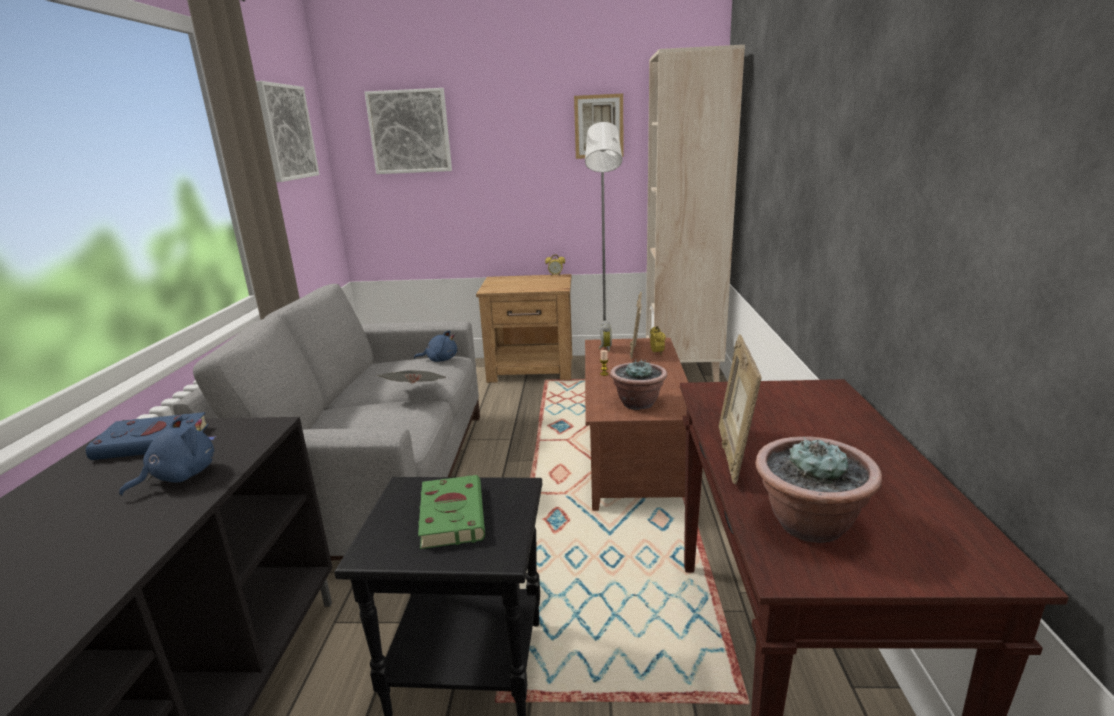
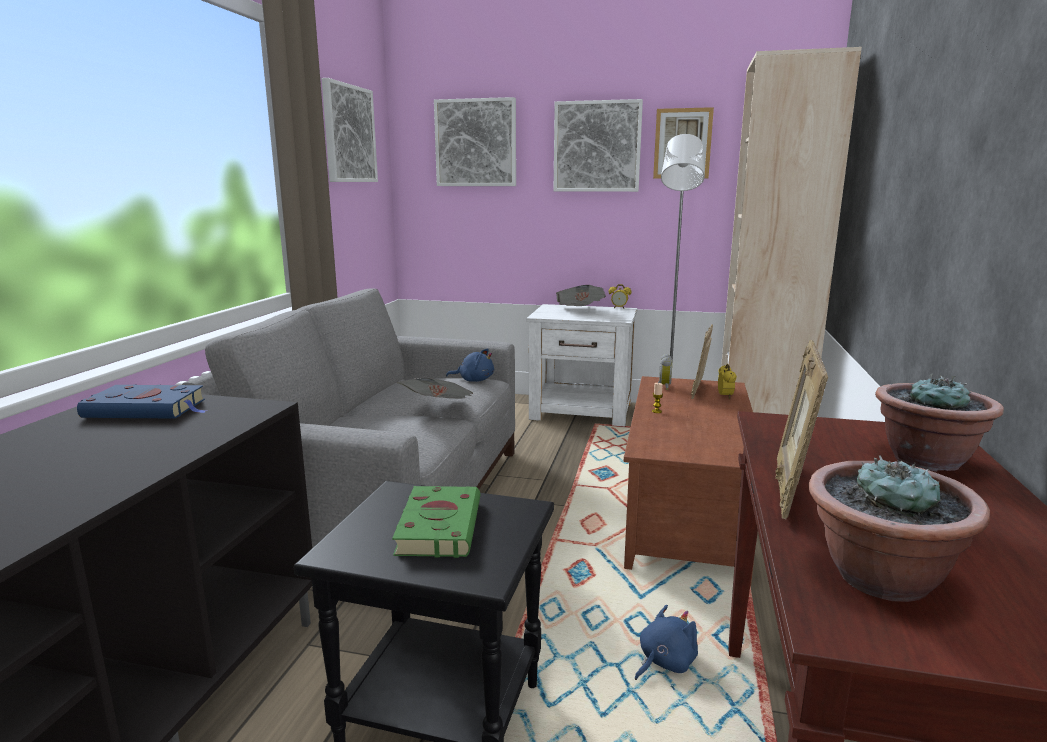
camera: 10 degrees right, 5 degrees down
blue plush toy [119,416,214,496] -> blue plush toy moved to [635,605,698,680]
brown nightstand [476,274,572,383] -> white nightstand [526,304,637,426]
potted plant [610,359,667,410] -> potted plant moved to [875,373,1004,472]
none -> picture [554,99,643,192]
none -> newspaper [556,285,606,306]

